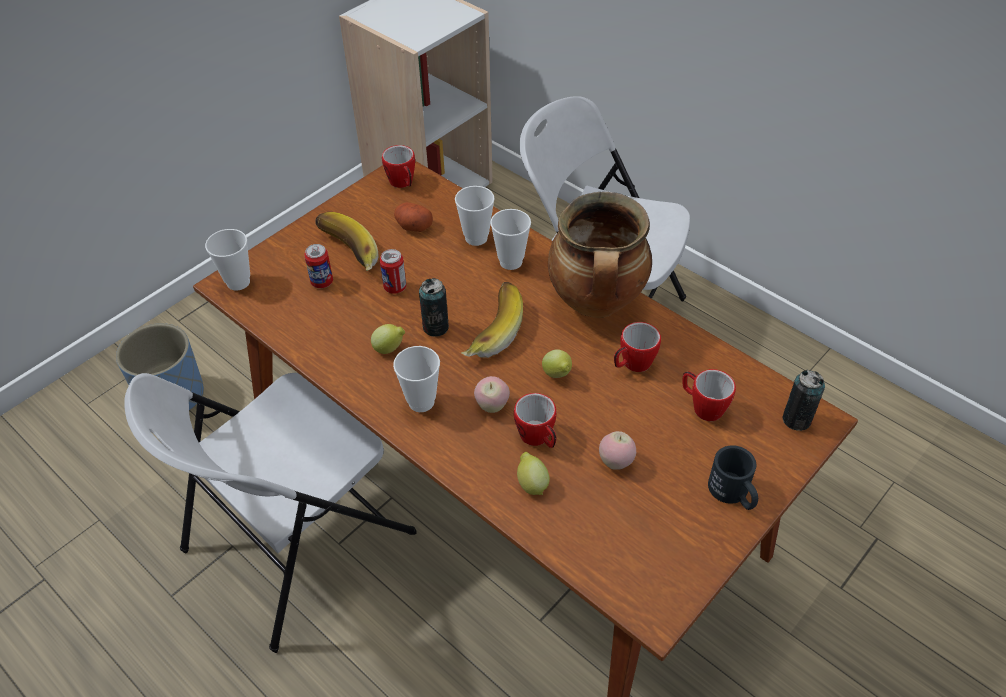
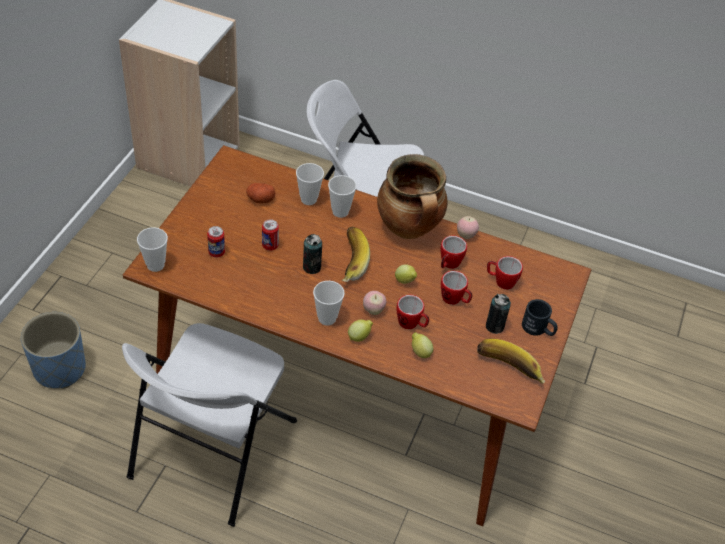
camera: 25 degrees left, 0 degrees up
banana [315,212,379,271] -> banana moved to [477,339,546,384]
lemon [371,324,405,354] -> lemon moved to [348,320,373,342]
mug [382,145,415,188] -> mug moved to [441,271,472,305]
apple [599,431,636,470] -> apple moved to [457,216,479,239]
can [782,369,825,431] -> can moved to [486,294,511,334]

